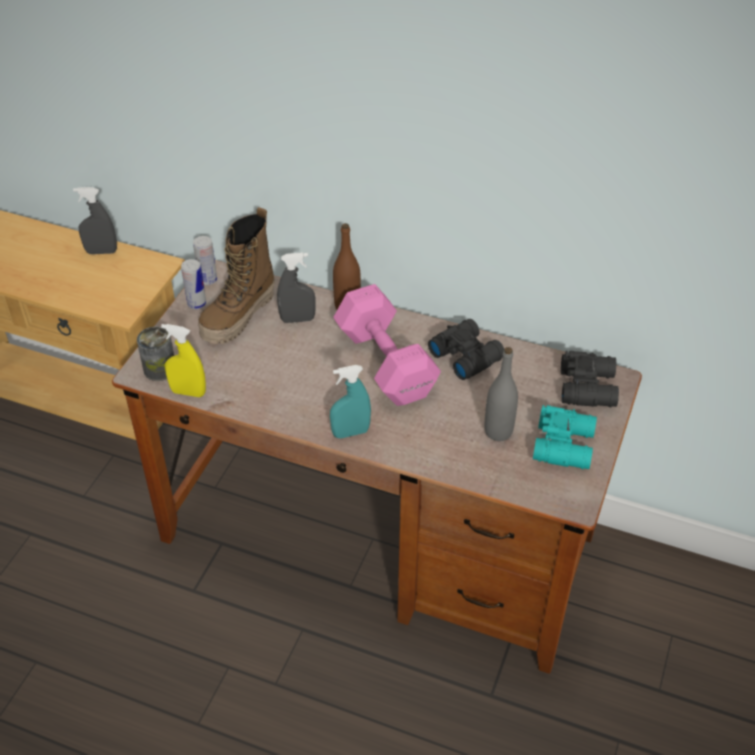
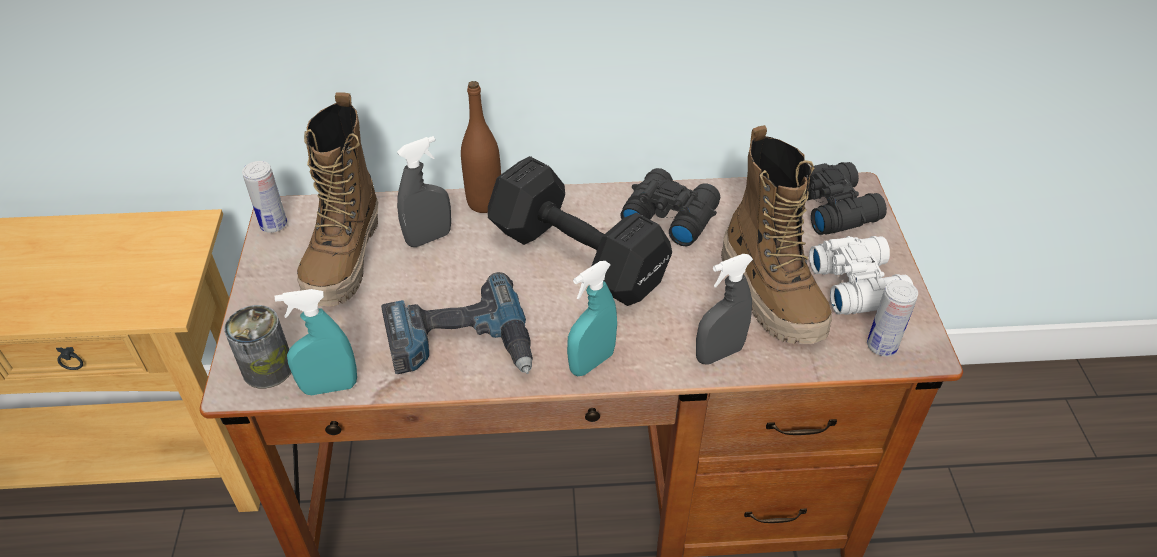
camera: 25 degrees left, 0 degrees up
grey spray bottle [73,187,117,254] -> grey spray bottle moved to [696,254,753,364]
yellow spray bottle [161,324,206,397] -> turquoise spray bottle [275,289,357,395]
can [181,259,206,309] -> can moved to [867,280,918,356]
pink dumbbell [333,284,441,406] -> black dumbbell [488,156,672,306]
grey bottle [485,347,518,441] -> boot [721,125,832,344]
turquoise binoculars [533,405,597,469] -> white binoculars [809,236,913,315]
none -> power drill [381,272,533,374]

